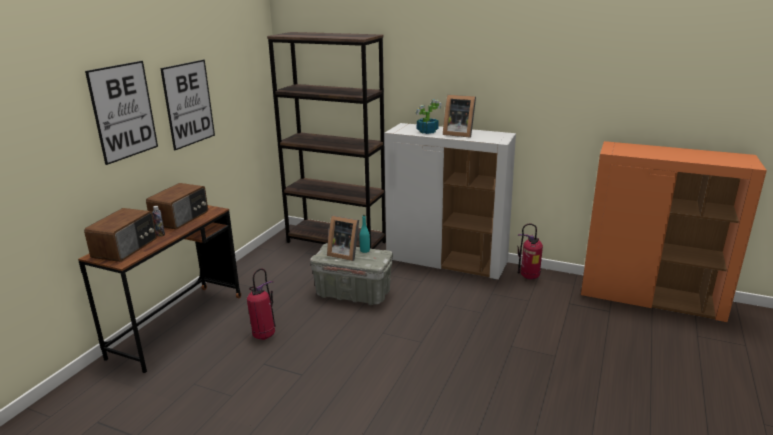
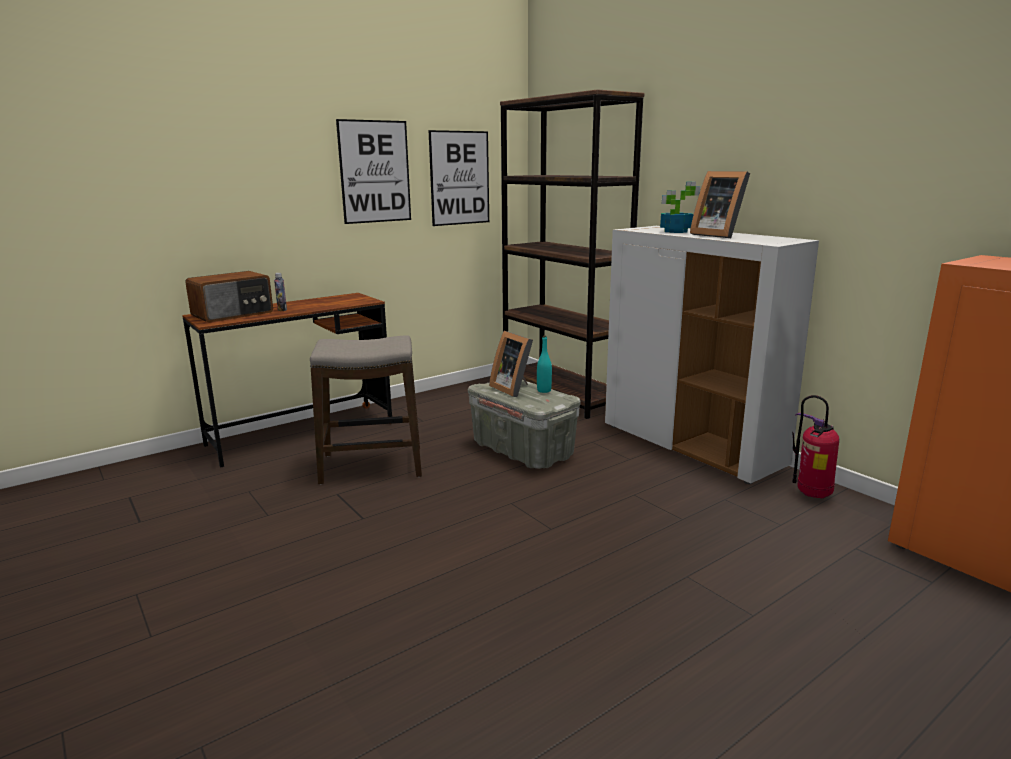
camera: 30 degrees right, 5 degrees down
picture [85,61,158,165] -> picture moved to [428,130,489,226]
radio [146,183,208,229] -> none
fire extinguisher [247,268,276,340] -> stool [310,335,422,484]

